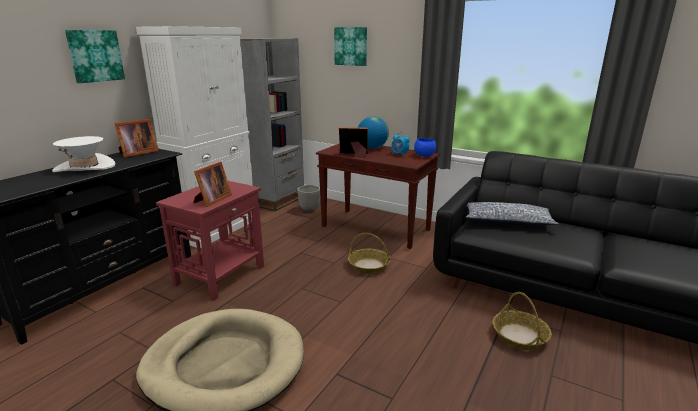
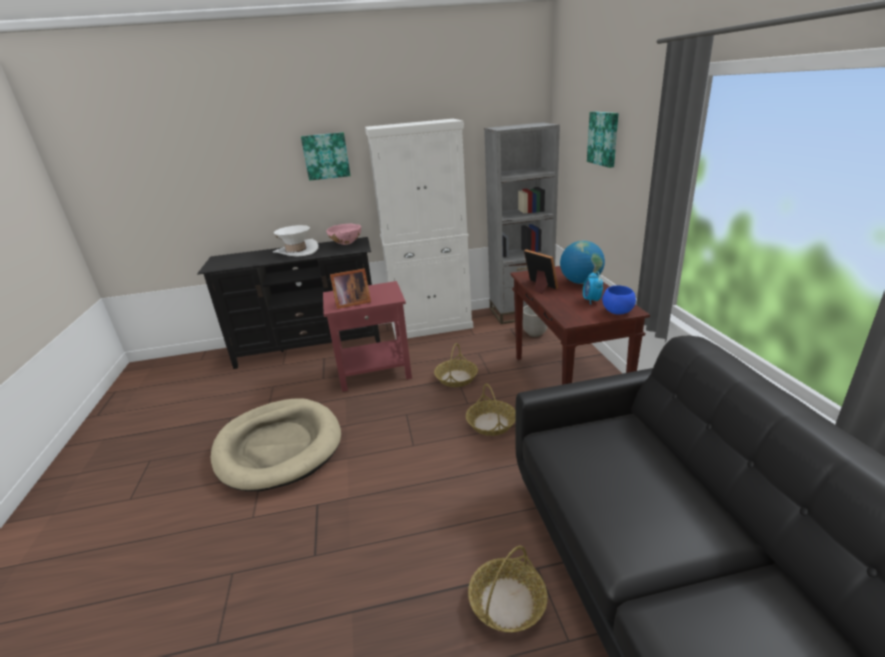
camera: 50 degrees right, 5 degrees up
picture frame [115,119,158,157] -> pink bowl [326,224,361,245]
pillow [466,202,559,226] -> none
none -> basket [434,343,478,387]

